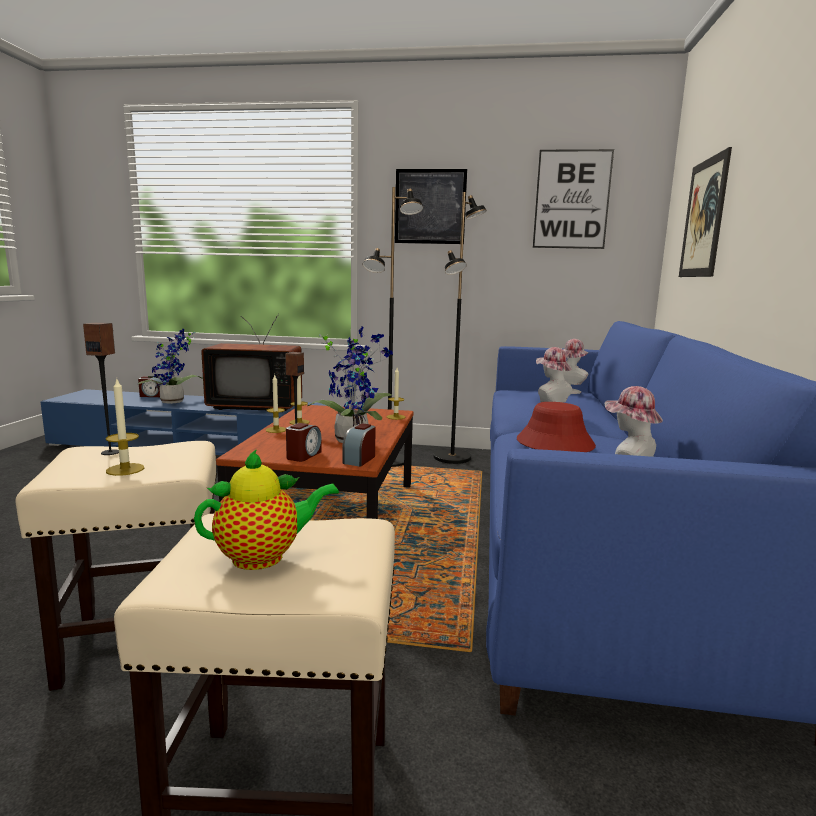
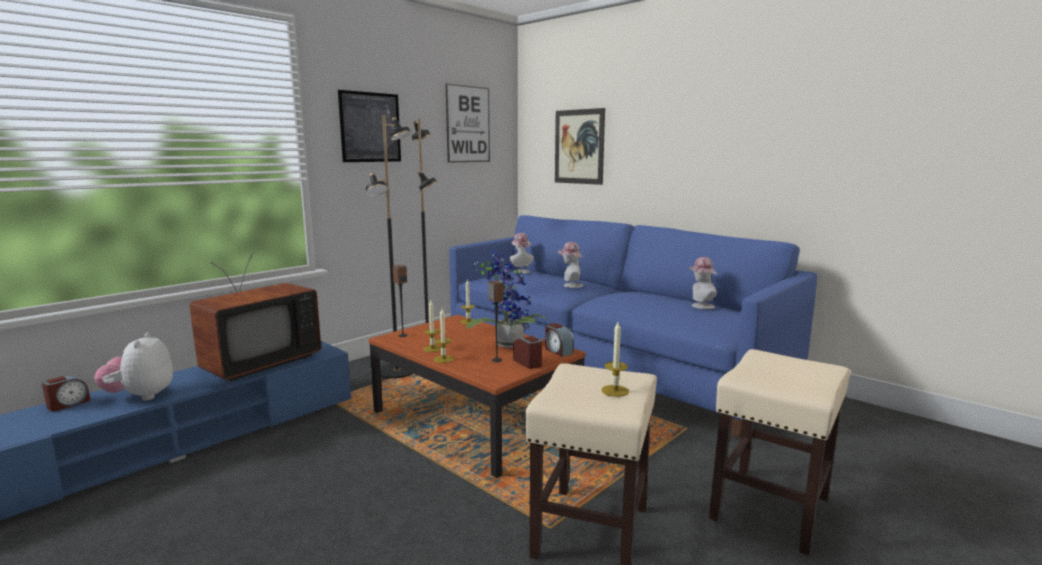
camera: 55 degrees left, 0 degrees up
speaker [83,322,119,455] -> speaker moved to [393,265,408,337]
potted plant [137,328,203,404] -> plush toy [94,332,173,400]
teapot [194,449,339,570] -> none
red hat [517,402,596,452] -> none

